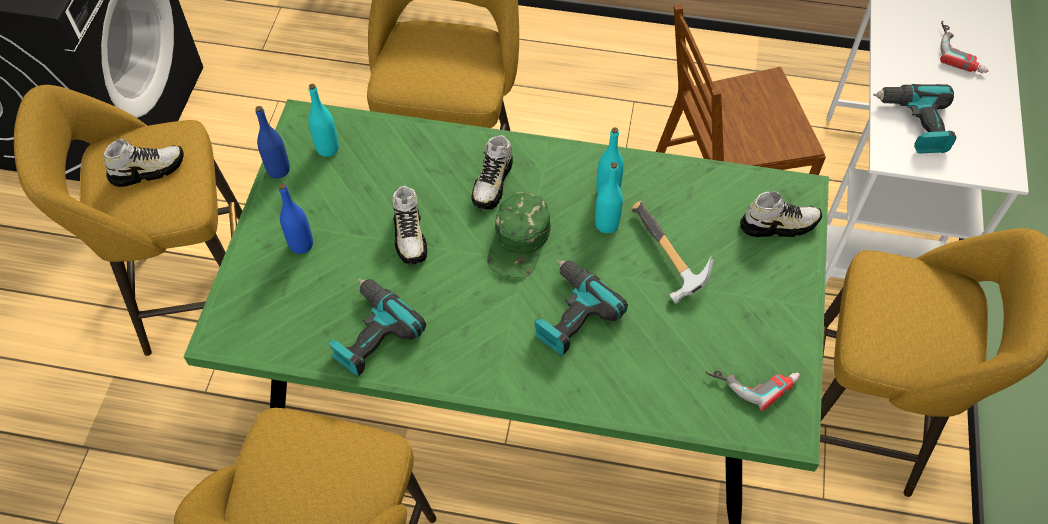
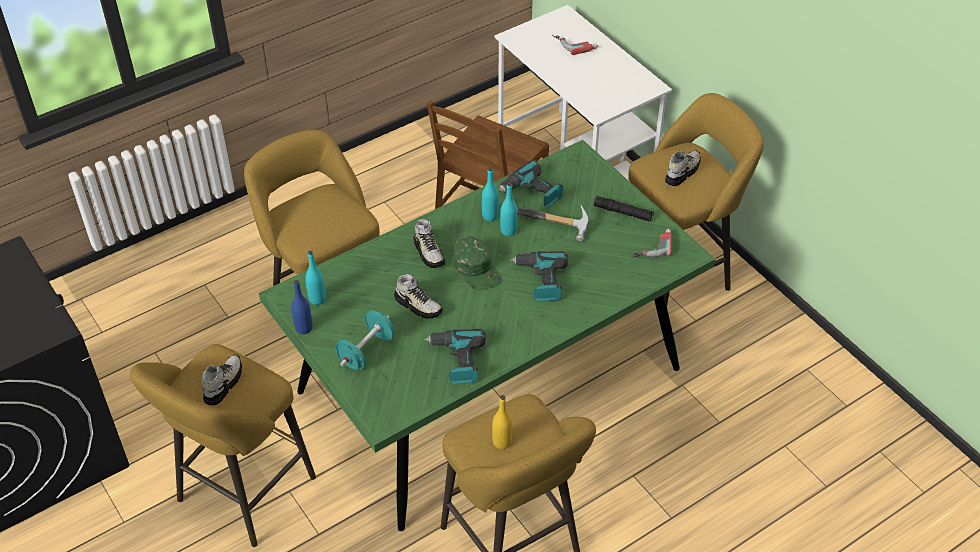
camera: 45 degrees left, 10 degrees down
blue bottle [279,183,313,254] -> turquoise dumbbell [336,311,395,370]
shoe [740,191,822,237] -> shoe moved to [665,150,701,186]
power drill [873,84,956,154] -> power drill moved to [498,160,563,208]
none -> yellow bottle [492,395,512,449]
none -> black flashlight [594,196,654,222]

